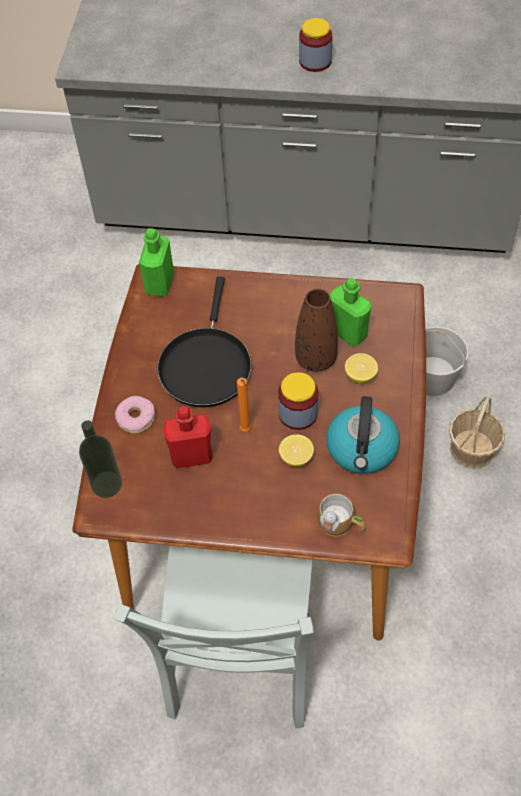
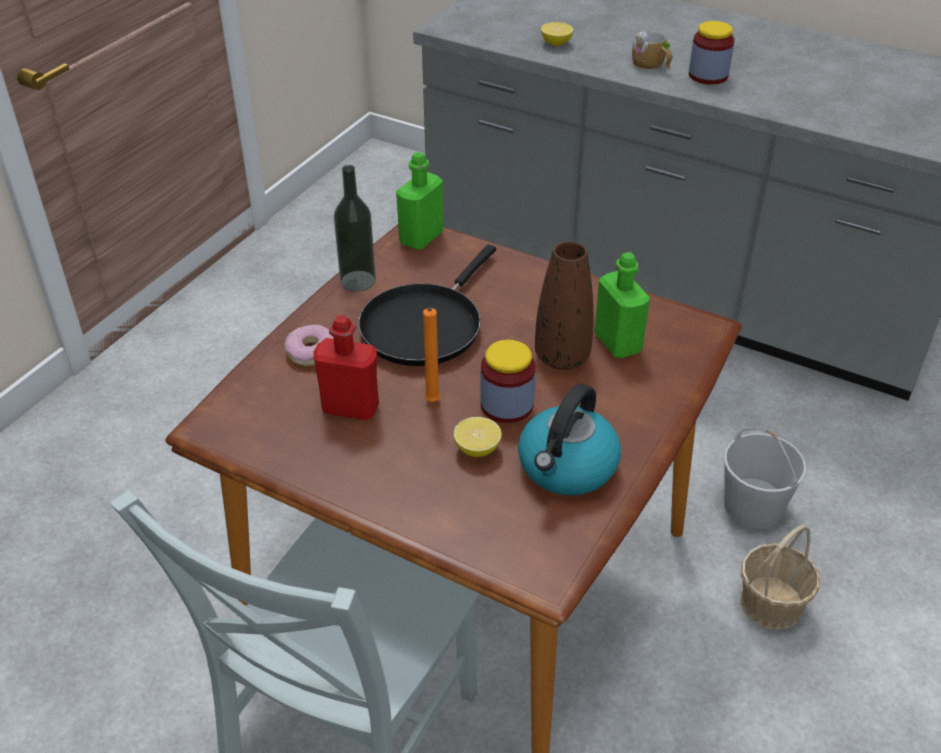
camera: 20 degrees right, 15 degrees down
bottle [79,420,122,498] -> bottle moved to [334,165,376,292]
mug [317,494,366,537] -> mug moved to [632,31,673,69]
lemon [345,353,378,383] -> lemon moved to [541,22,573,46]

